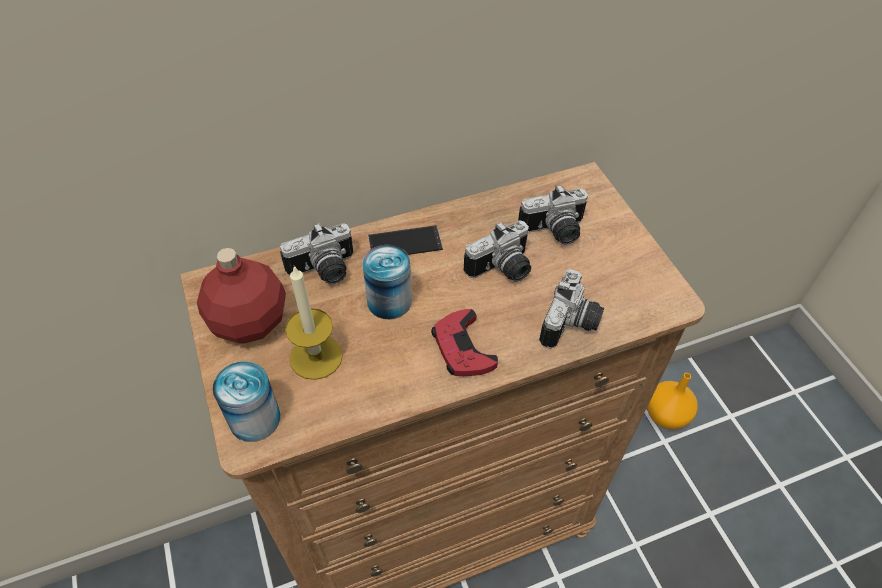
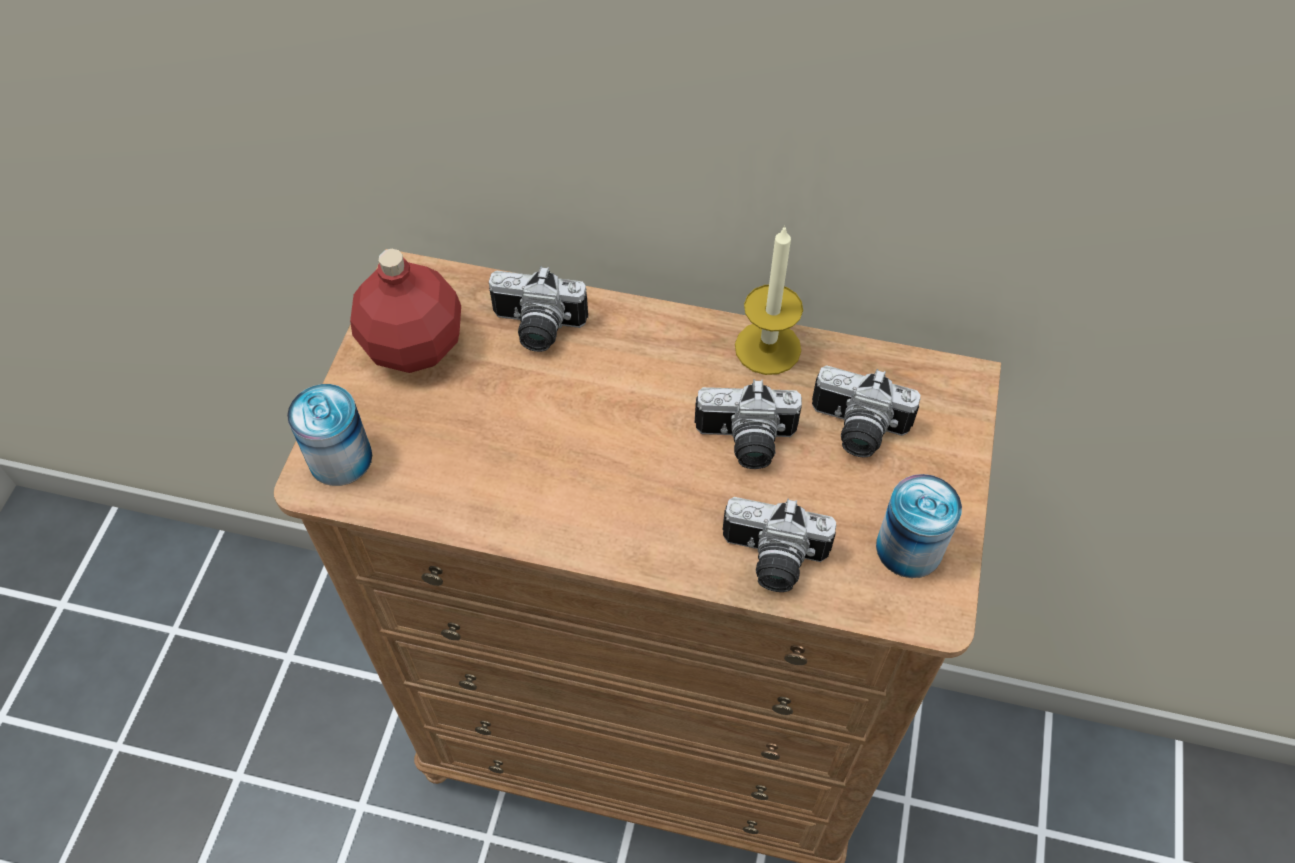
camera: 35 degrees right, 5 degrees up
candle [285,265,343,380] -> candle moved to [735,225,803,375]
can [362,245,412,319] -> can moved to [876,474,962,578]
phone [368,225,443,255] -> none
red game controller [431,309,498,376] -> none
camera [539,269,604,349] -> camera turned 45 degrees clockwise [723,497,836,592]
orange vase [647,373,698,430] -> none

